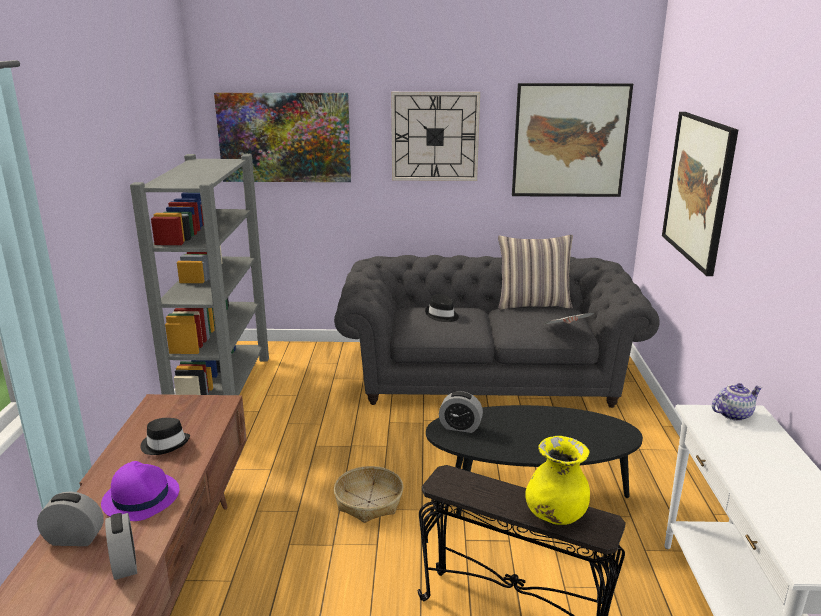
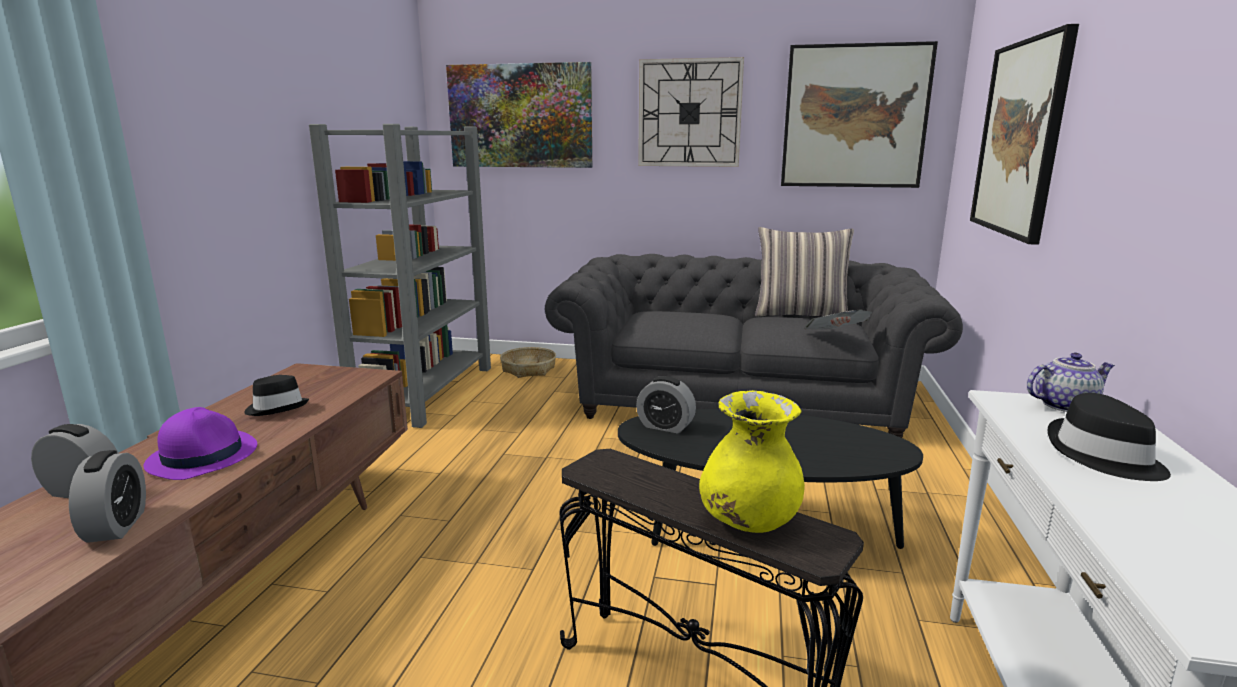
camera: 10 degrees right, 5 degrees down
basket [334,466,403,523] -> basket moved to [500,347,556,378]
black hat [425,294,459,322] -> black hat moved to [1047,393,1171,481]

